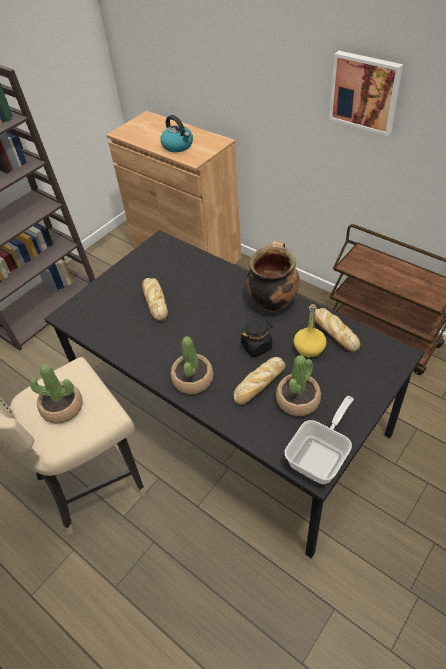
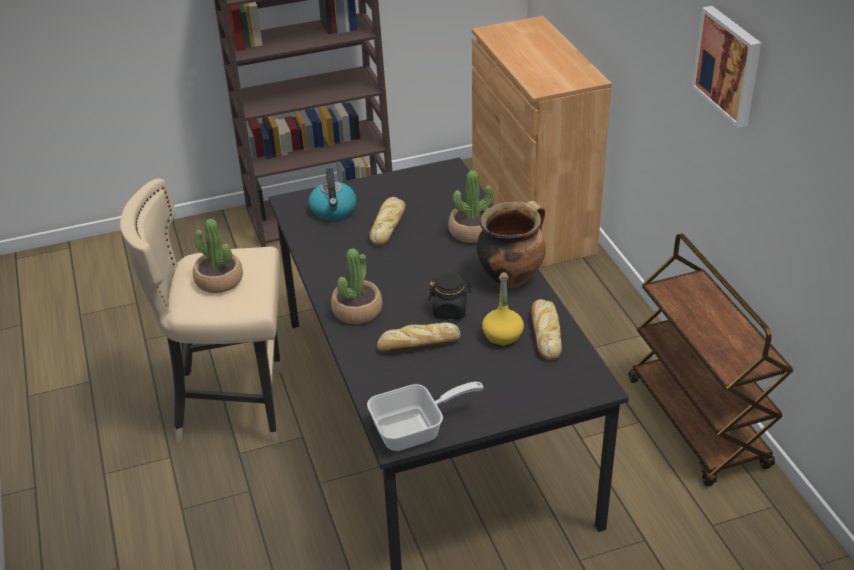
camera: 30 degrees right, 10 degrees down
kettle [161,115,193,152] -> kettle moved to [309,168,356,220]
potted plant [276,355,321,416] -> potted plant moved to [448,170,493,243]

